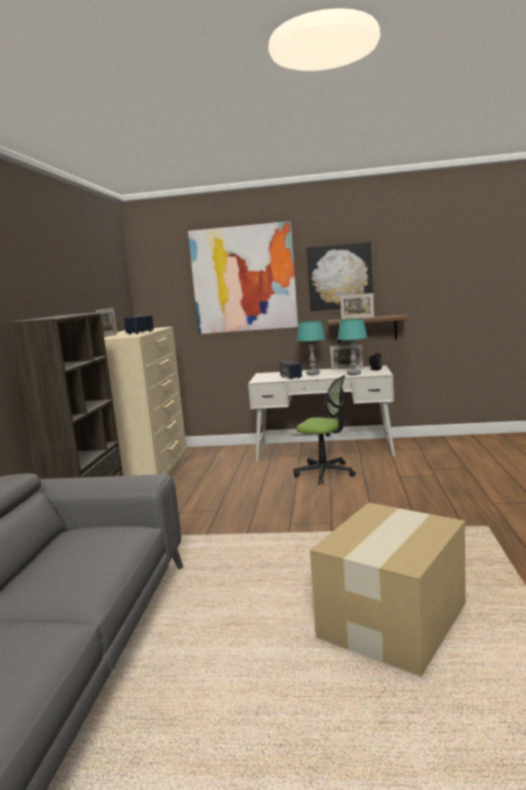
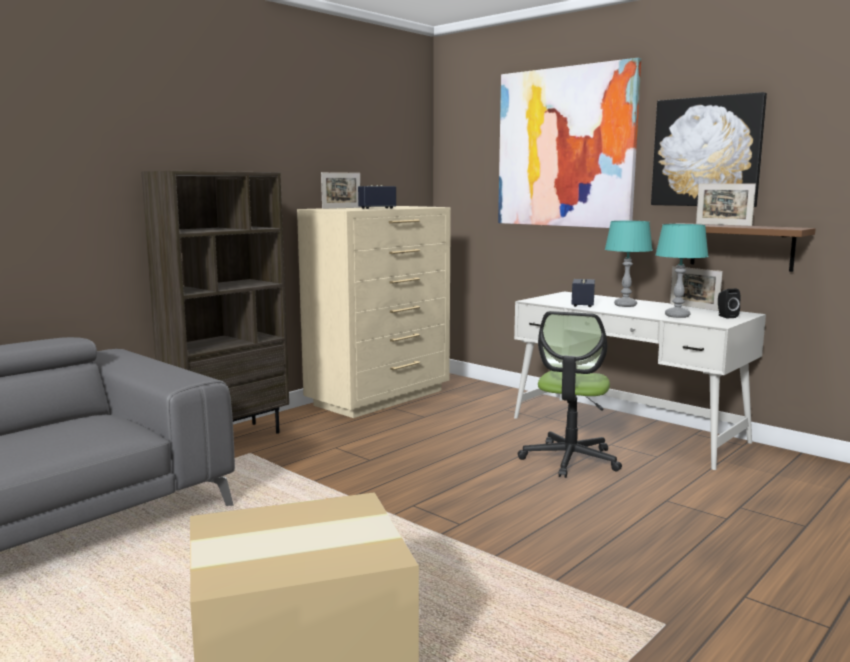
camera: 35 degrees right, 0 degrees up
office chair [293,375,356,485] -> office chair turned 45 degrees clockwise [518,311,622,478]

